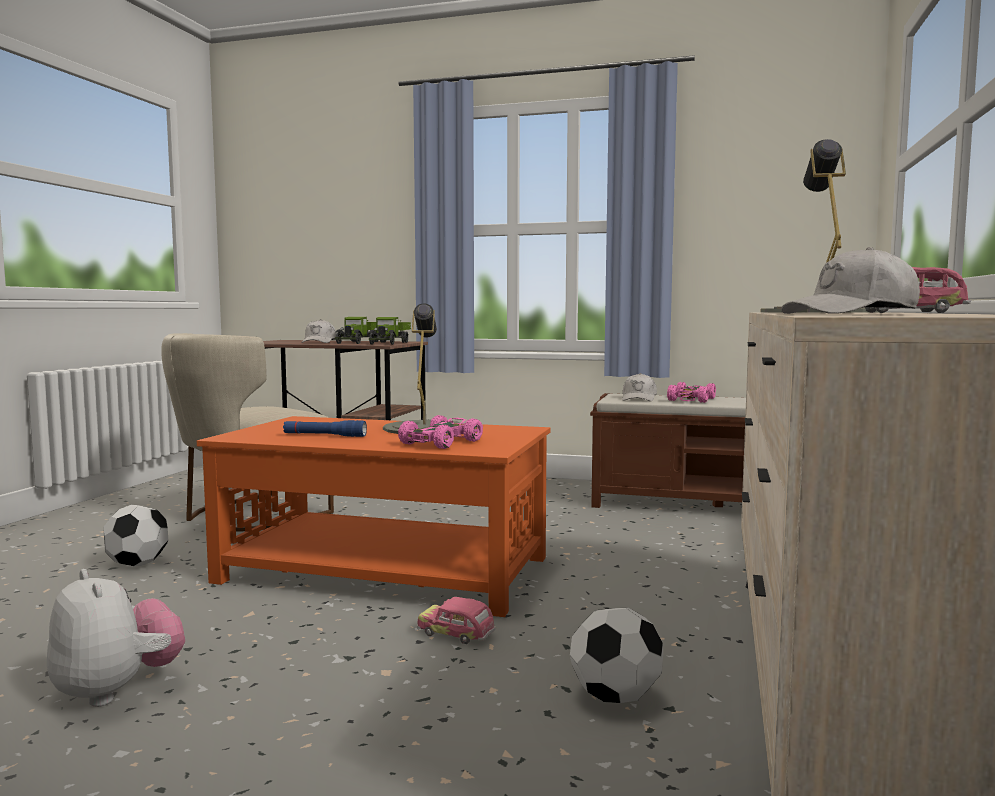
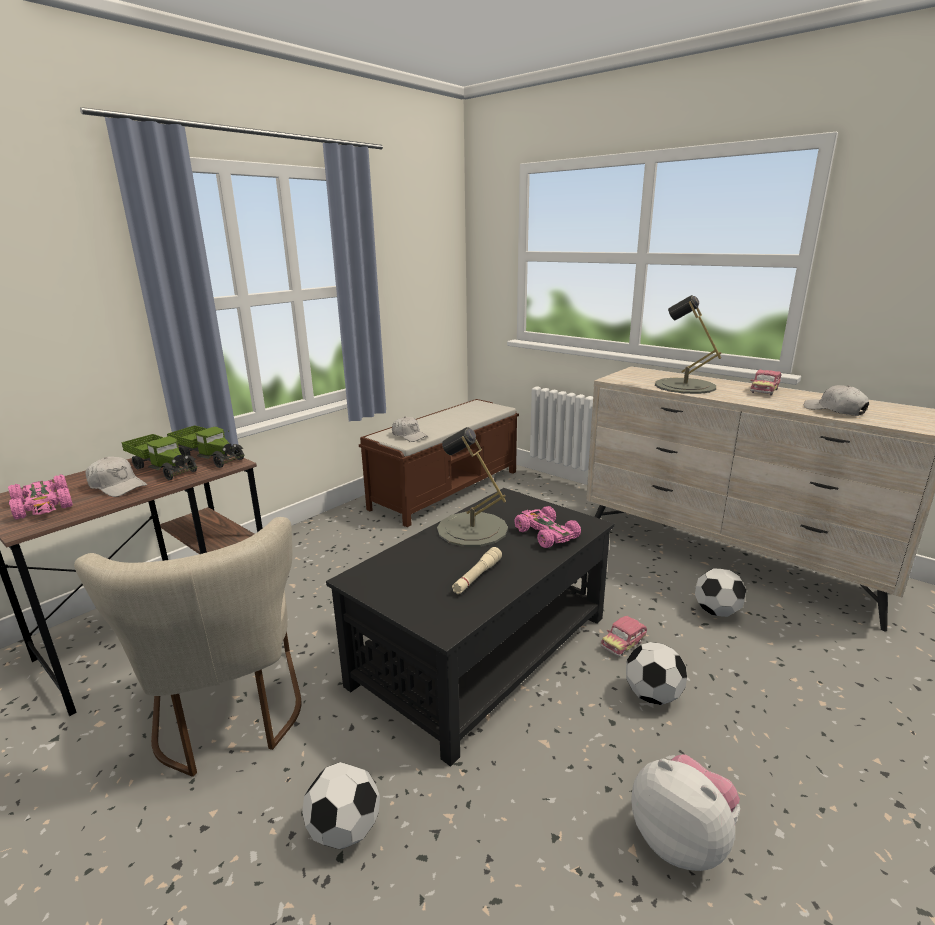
camera: 65 degrees left, 15 degrees up
plush toy [47,569,185,707] -> plush toy turned 60 degrees clockwise [631,754,740,871]
orange coffee table [197,416,550,617] -> black coffee table [326,488,614,767]
blue flashlight [283,420,367,437] -> beige flashlight [452,547,502,594]
pink toy car [667,382,716,403] -> pink toy car moved to [8,475,73,519]
white cap [781,247,920,314] -> white cap turned 135 degrees clockwise [804,385,869,416]
none -> football [626,642,687,705]

